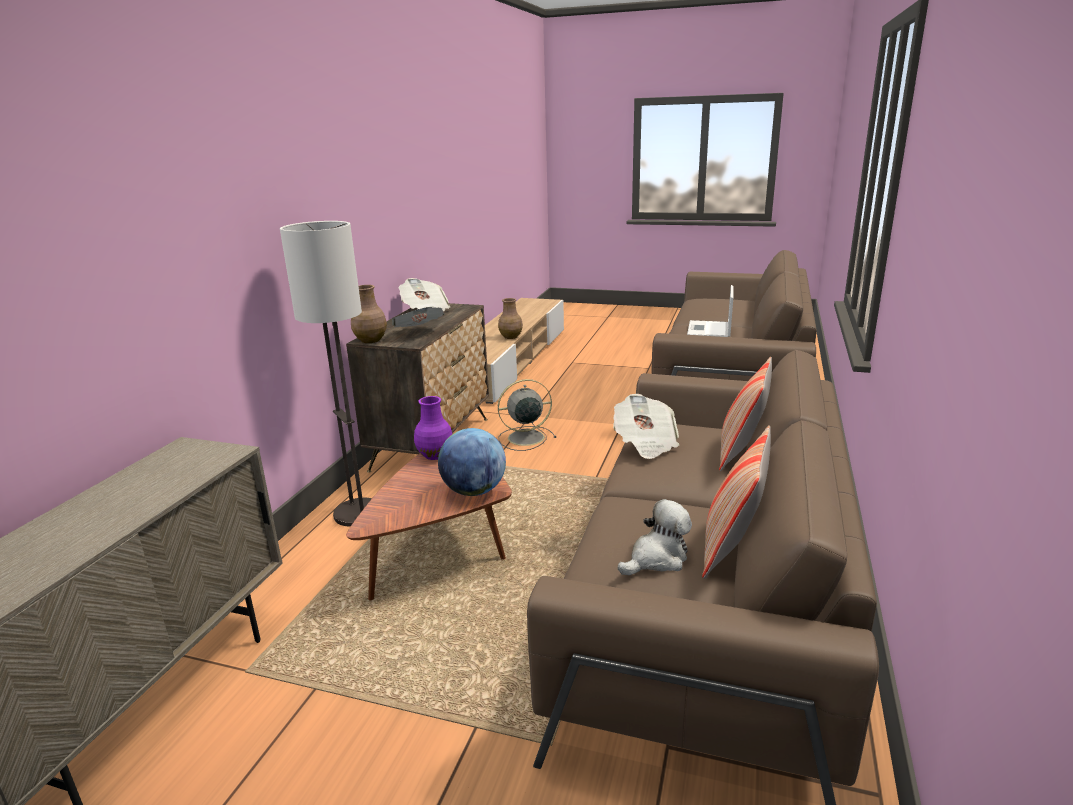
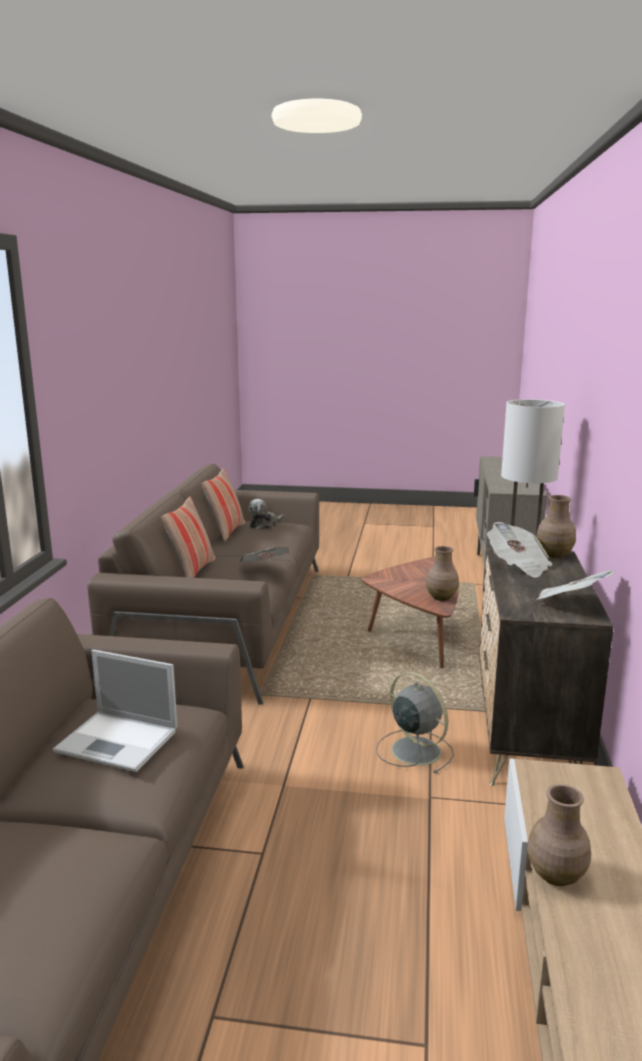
camera: 170 degrees right, 5 degrees down
purple vase [414,396,452,460] -> brown vase [426,546,459,601]
globe [438,428,506,496] -> none
grey fan [498,379,557,451] -> grey fan turned 105 degrees counterclockwise [376,672,454,774]
laptop [687,285,733,337] -> laptop turned 105 degrees clockwise [53,650,177,772]

